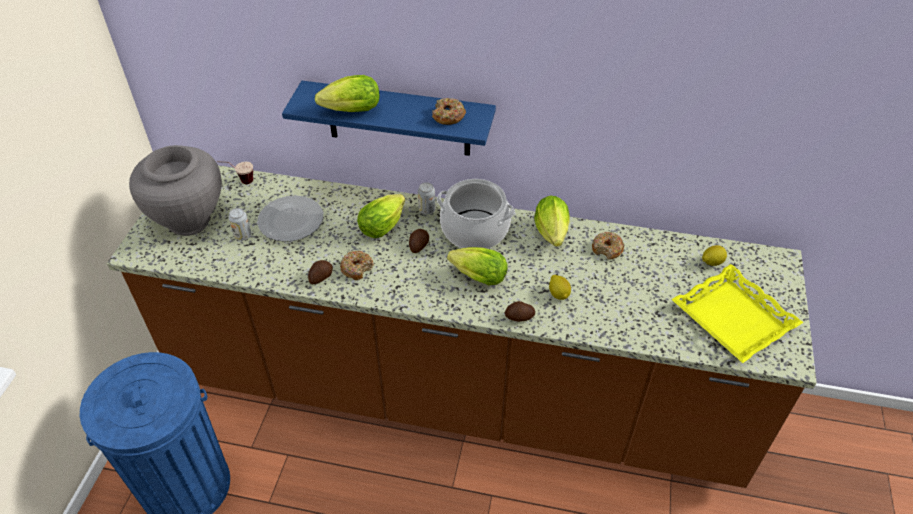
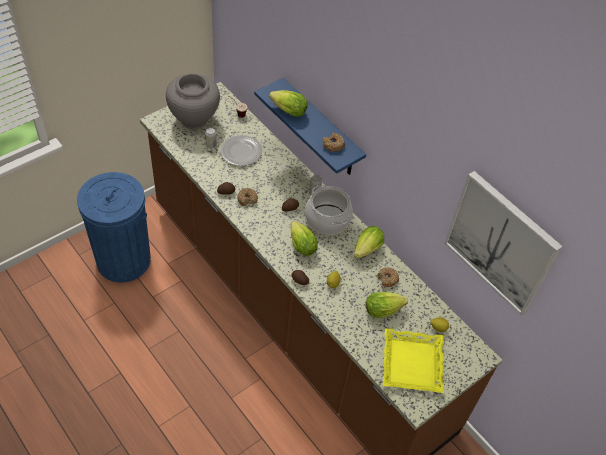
camera: 35 degrees right, 5 degrees up
lettuce [357,194,405,238] -> lettuce moved to [366,292,408,318]
none -> picture [444,171,563,316]

